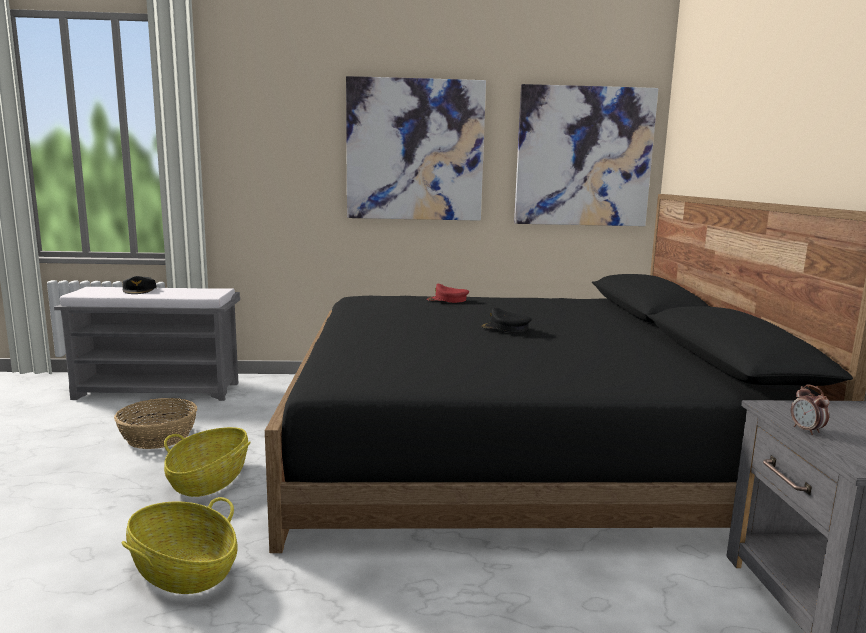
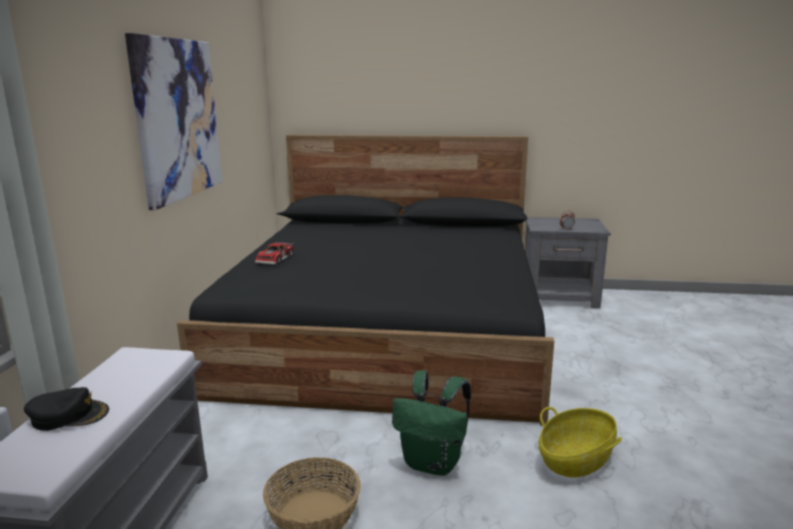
camera: 80 degrees left, 5 degrees up
basket [164,427,251,497] -> green backpack [392,370,471,476]
red cap [427,284,469,303] -> toy car [255,242,295,265]
black cap [480,308,532,332] -> none
picture [514,84,658,226] -> none

